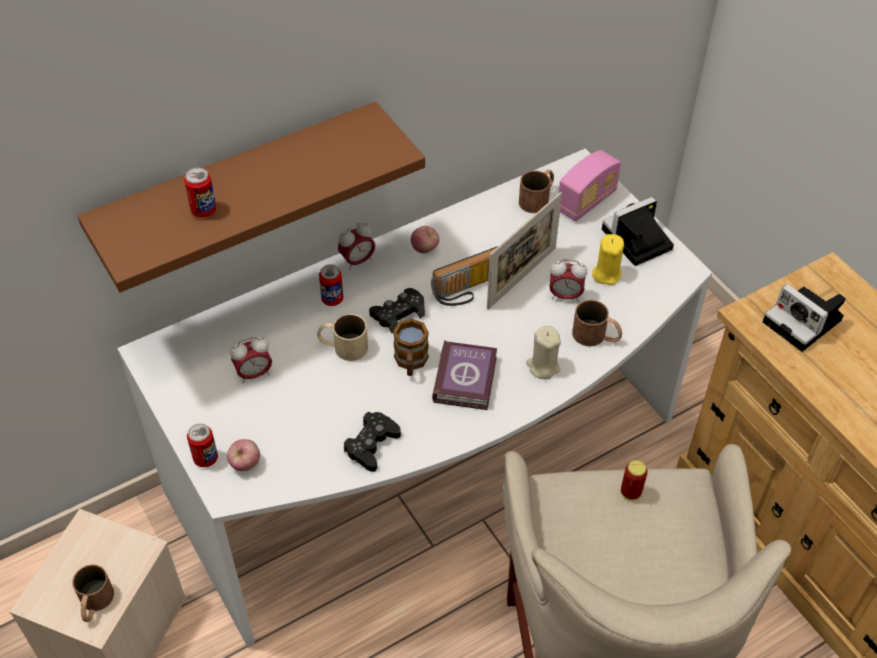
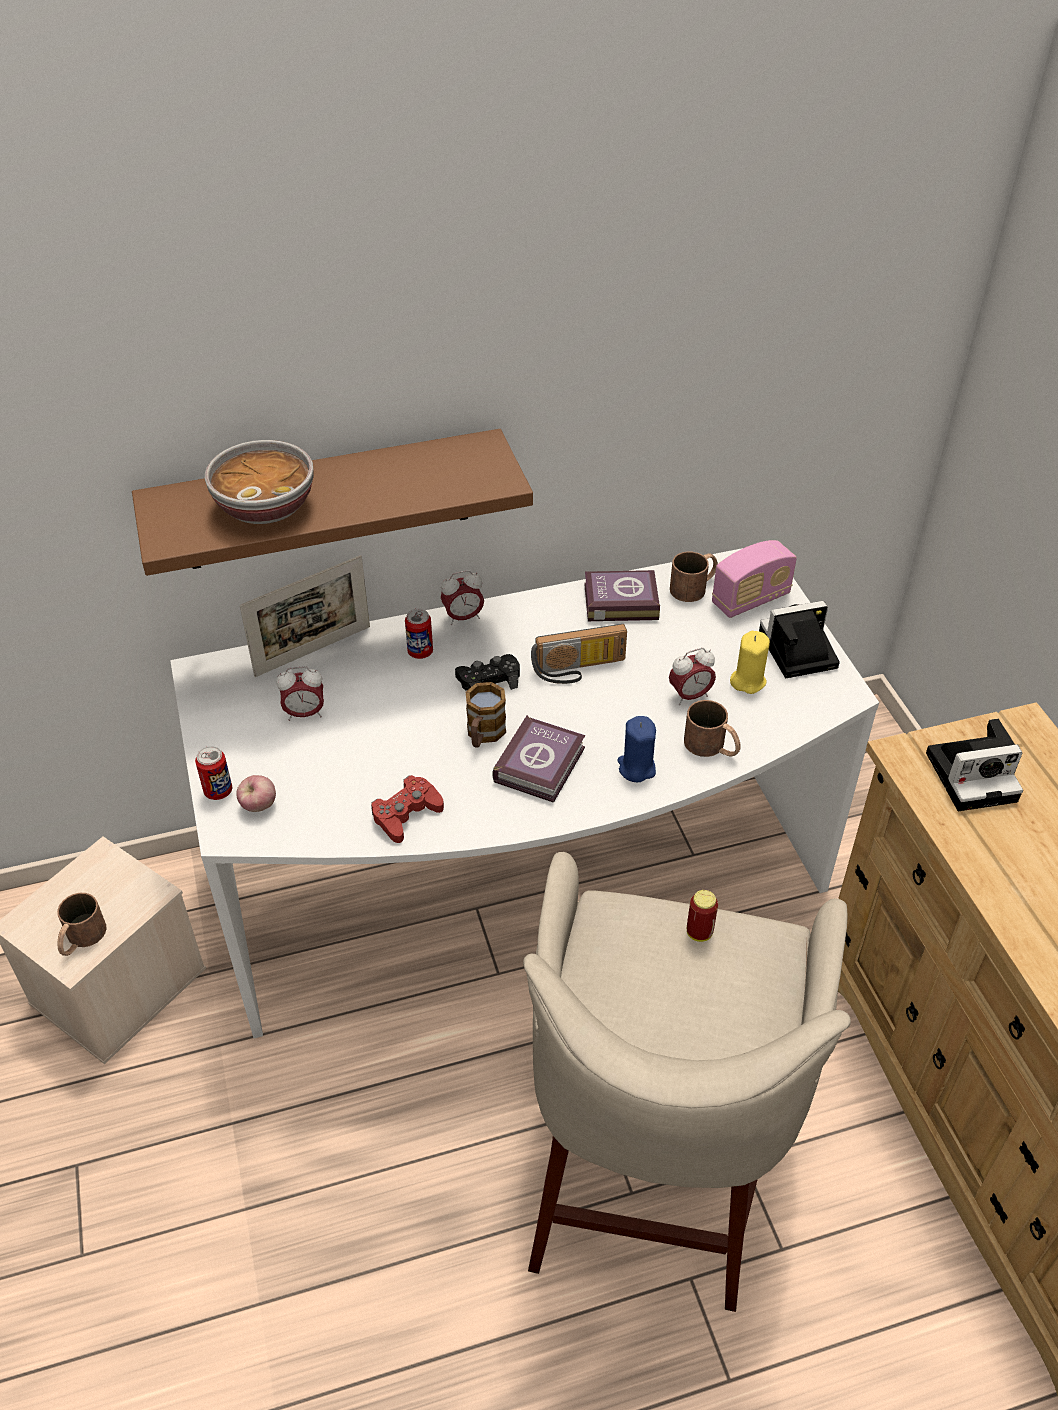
camera: 15 degrees right, 5 degrees down
can [184,168,216,217] -> bowl [205,440,314,524]
beige mug [317,314,368,361] -> none
black game controller [344,412,401,472] -> red game controller [371,775,444,843]
apple [411,226,439,253] -> none
picture frame [487,192,562,310] -> picture frame moved to [240,555,370,677]
beige candle [526,326,561,379] -> blue candle [617,716,656,782]
alarm clock [549,259,587,302] -> alarm clock turned 45 degrees counterclockwise [669,648,716,705]
camera [763,284,846,352] -> camera turned 75 degrees counterclockwise [926,719,1023,811]
none -> book [584,570,660,621]

